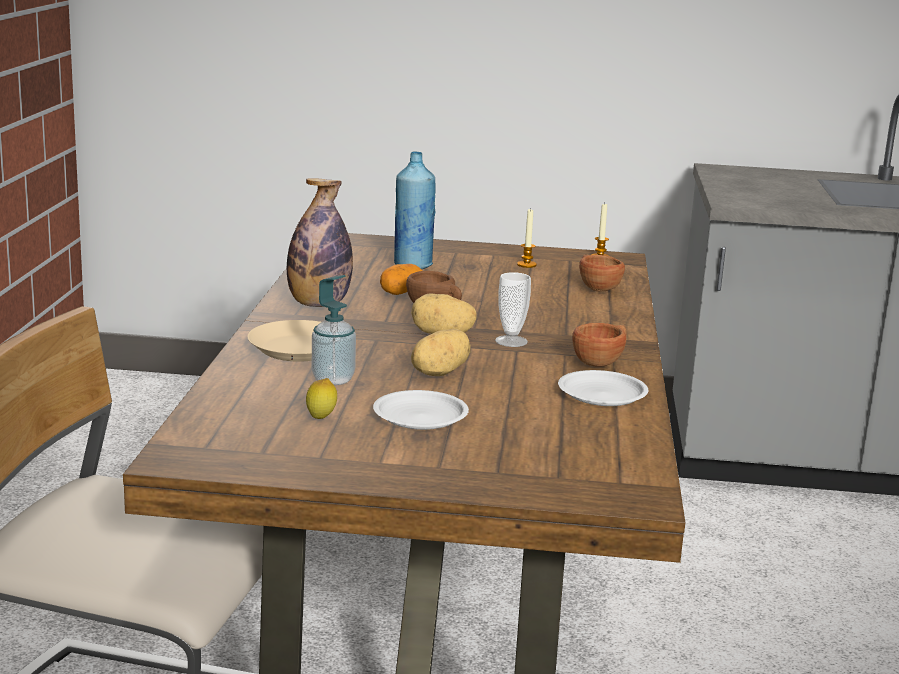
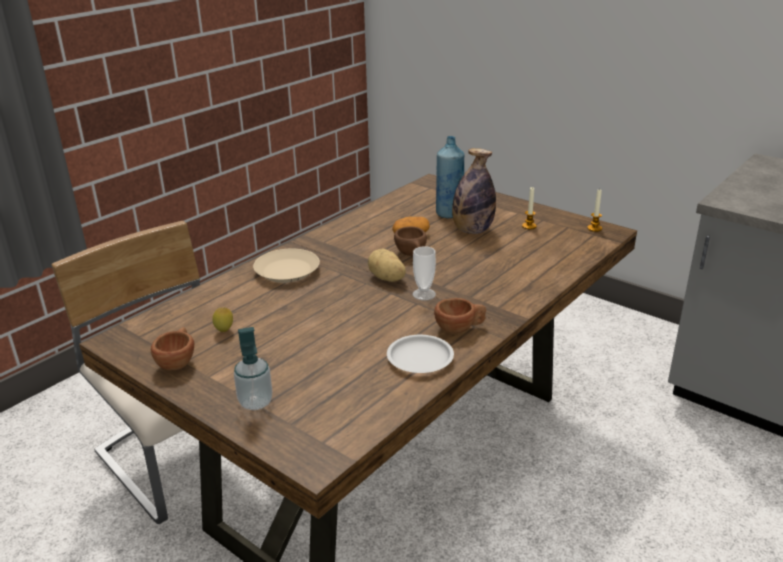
camera: 35 degrees right, 10 degrees up
bottle [287,178,353,307] -> bottle moved to [452,148,496,234]
soap dispenser [312,275,356,385] -> soap dispenser moved to [234,327,272,410]
white plate [373,390,469,430] -> none
potato [411,329,471,376] -> none
brown cup [579,254,625,292] -> brown cup moved to [151,327,194,370]

